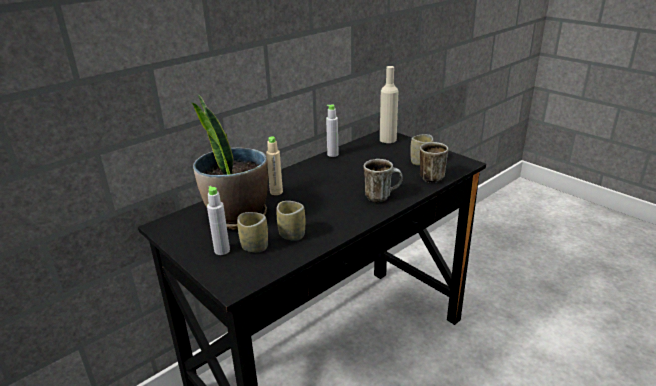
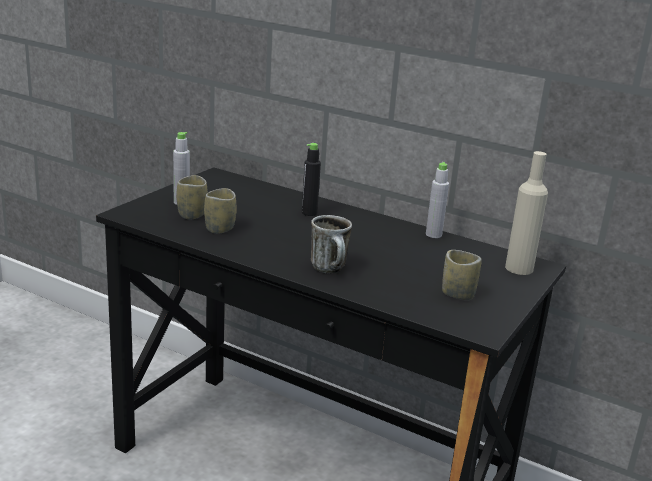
camera: 70 degrees right, 5 degrees down
potted plant [192,95,268,230] -> none
beige bottle [266,136,283,195] -> black bottle [302,143,321,216]
mug [420,142,448,183] -> none

